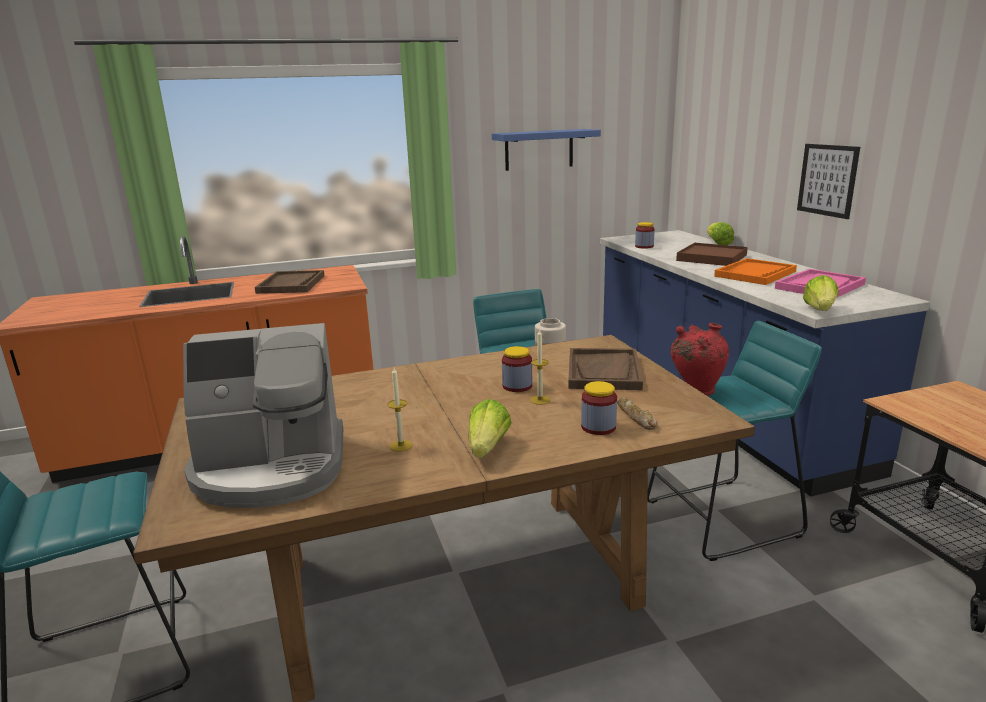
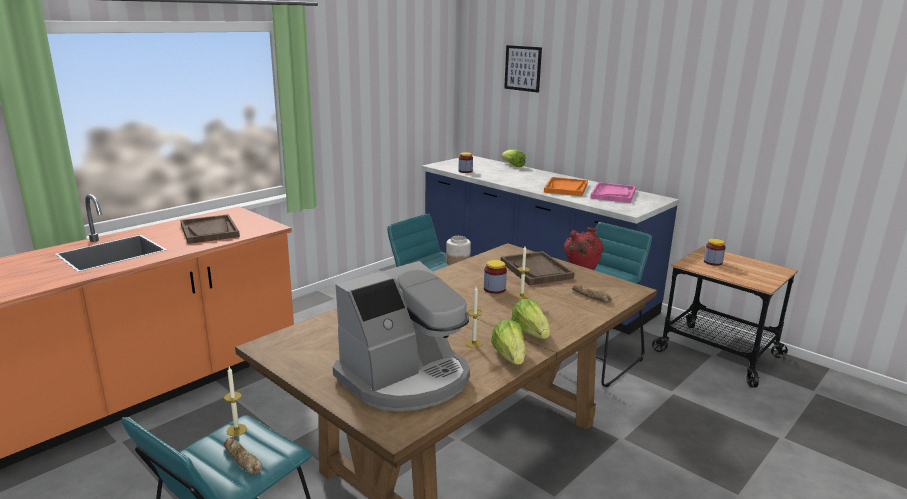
camera: 30 degrees left, 0 degrees up
blue shelf [492,129,601,171] -> none
jar [581,381,617,435] -> jar moved to [704,239,726,266]
brown tray [676,243,748,266] -> none
picture [797,144,860,219] -> picture moved to [504,45,542,93]
lettuce [803,275,839,311] -> lettuce moved to [491,319,526,365]
none -> bread [223,437,262,474]
none -> candle [224,367,247,436]

